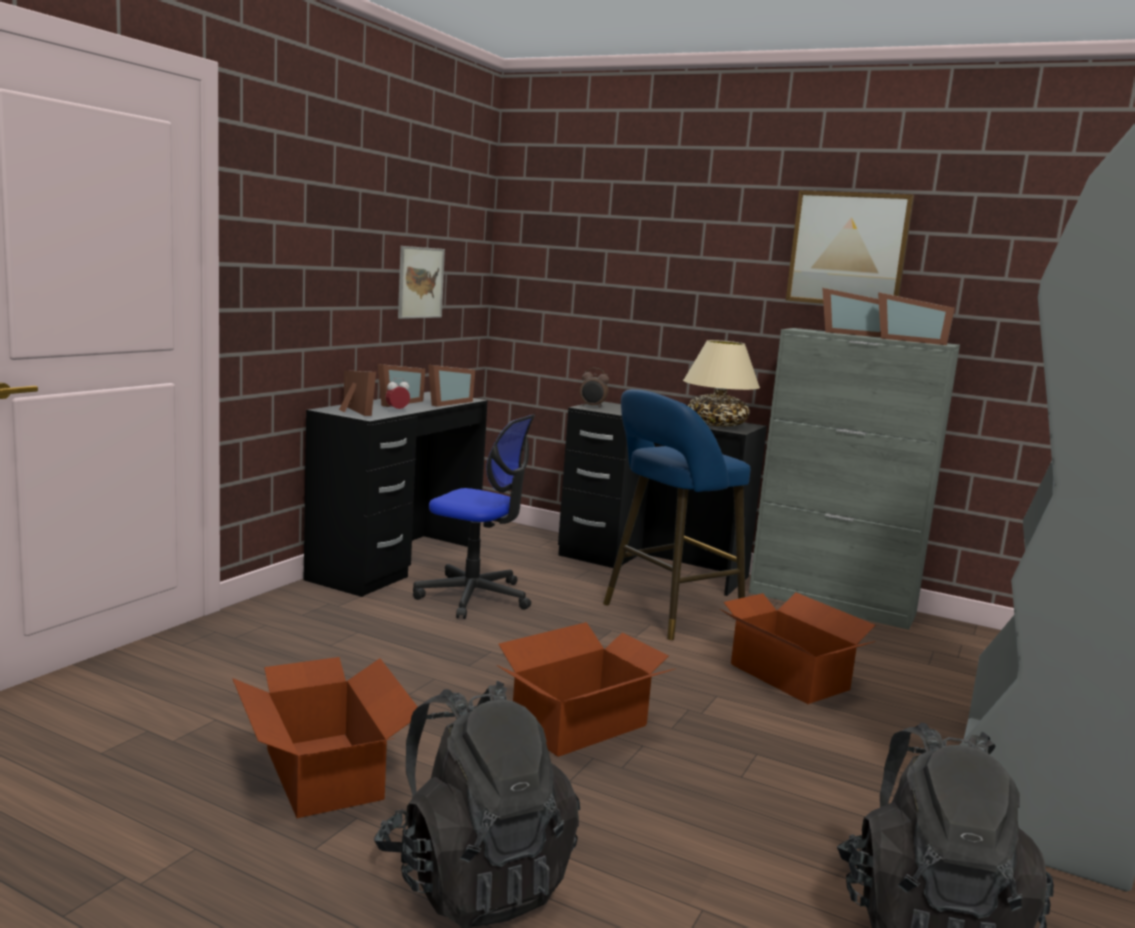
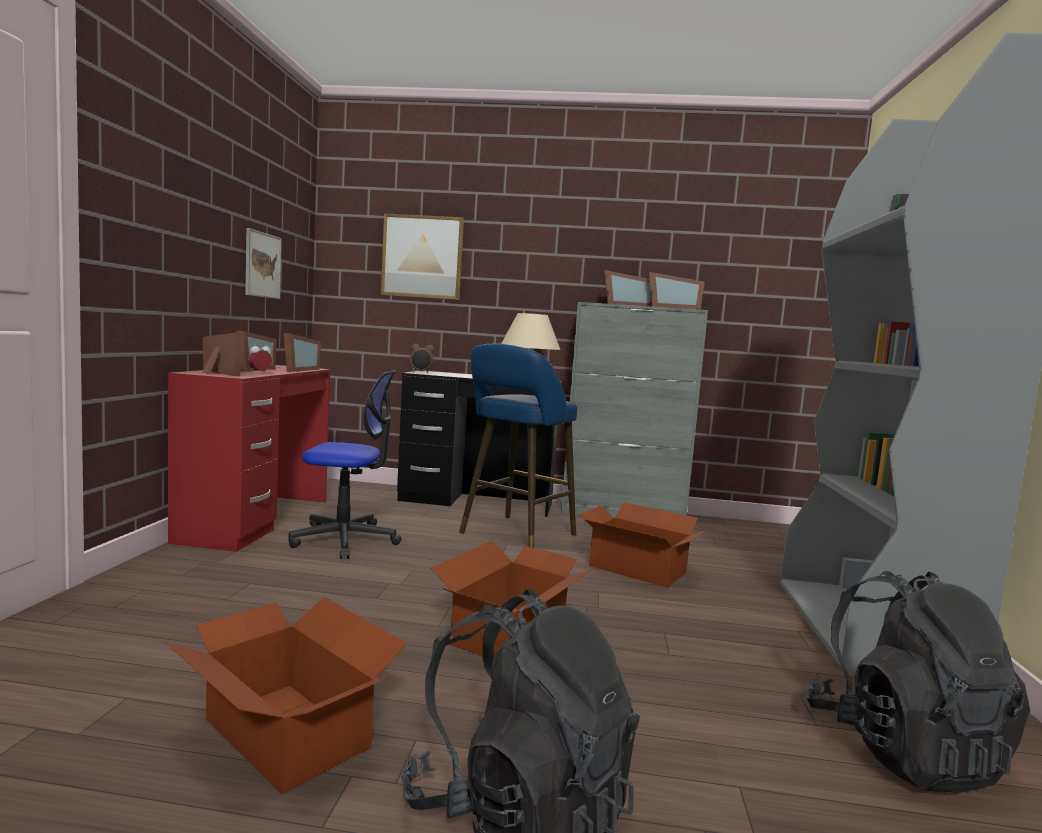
camera: 20 degrees left, 5 degrees down
black desk [304,391,488,597] -> red desk [168,365,330,552]
picture [786,191,914,304] -> picture moved to [381,213,464,300]

